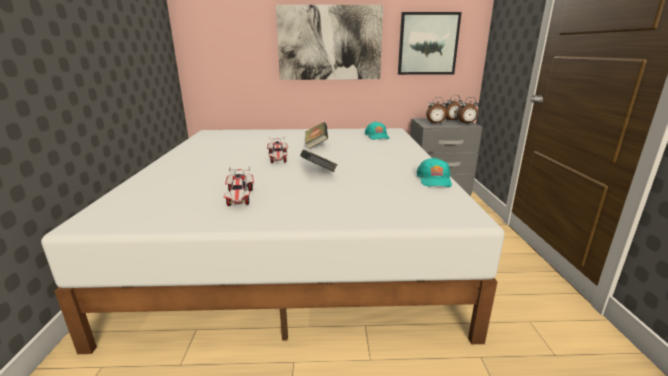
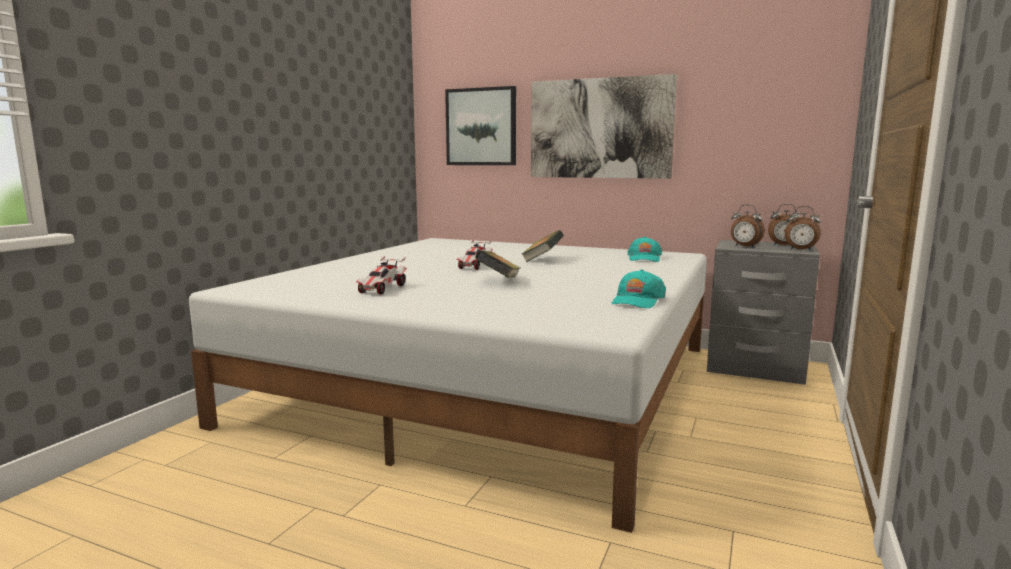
camera: 25 degrees right, 10 degrees down
picture [398,12,462,75] -> picture moved to [445,86,516,165]

